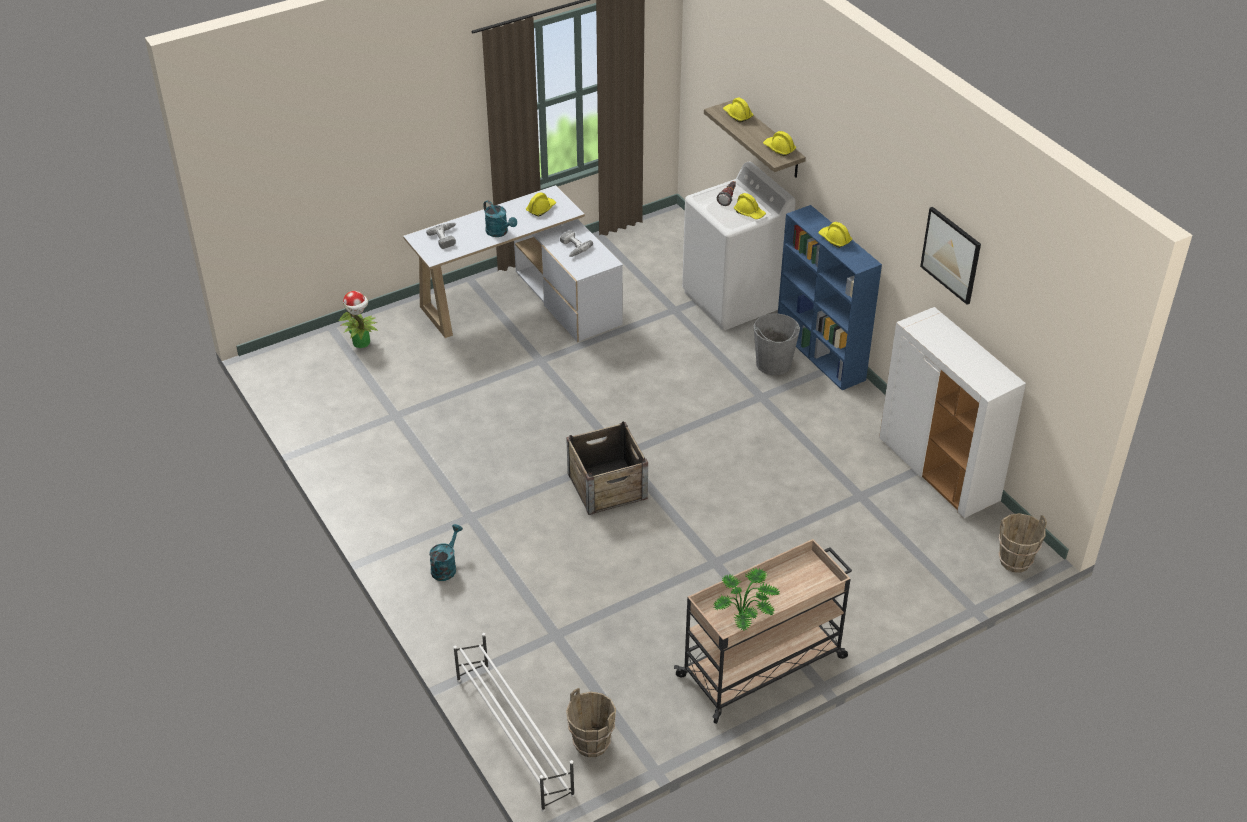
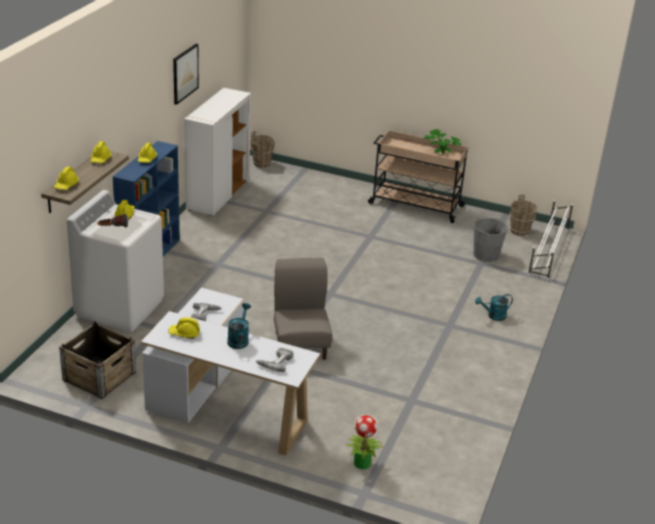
camera: 130 degrees left, 10 degrees down
crate [566,421,648,515] -> crate moved to [59,321,136,399]
grey bucket [754,313,800,375] -> grey bucket moved to [473,218,508,262]
none -> grey chair [274,257,332,360]

